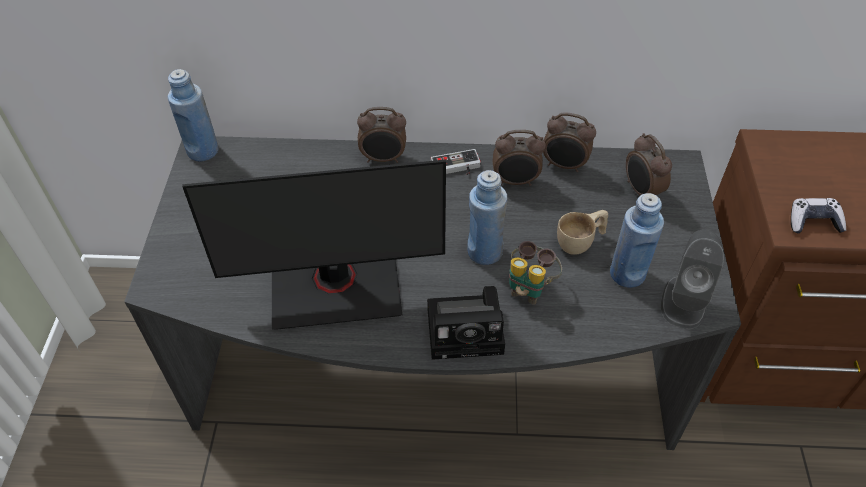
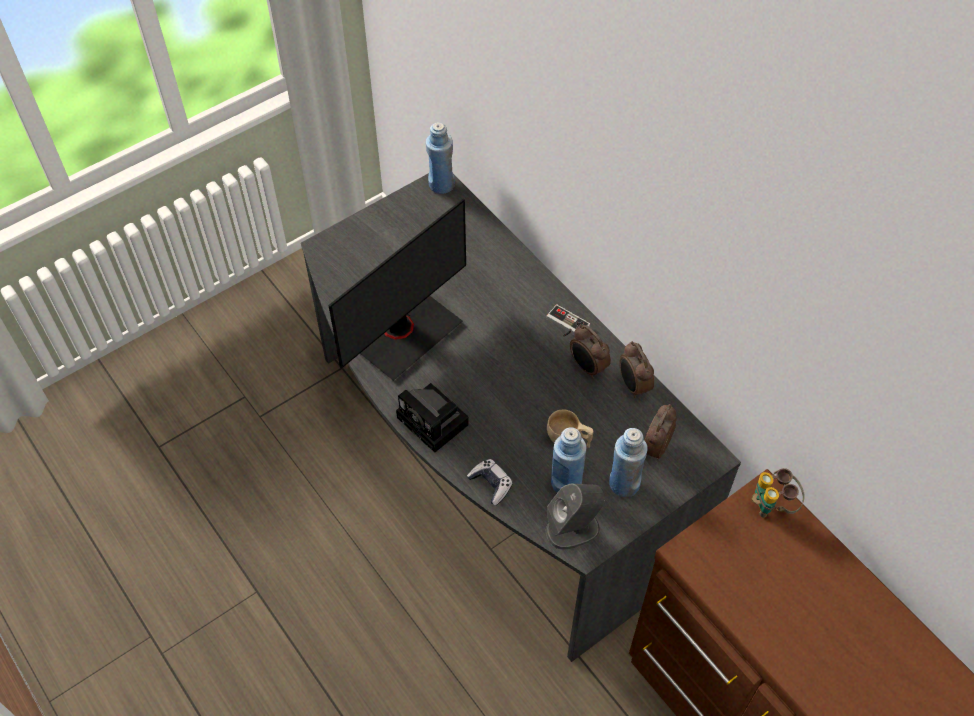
camera: 50 degrees right, 5 degrees up
monitor [182,160,446,330] -> monitor turned 90 degrees counterclockwise [328,199,466,381]
alarm clock [357,107,406,163] -> none
blue bottle [467,170,507,265] -> blue bottle moved to [609,428,648,497]
binoculars [509,241,562,305] -> binoculars moved to [752,468,805,518]
game controller [791,198,846,233] -> game controller moved to [467,459,513,505]

